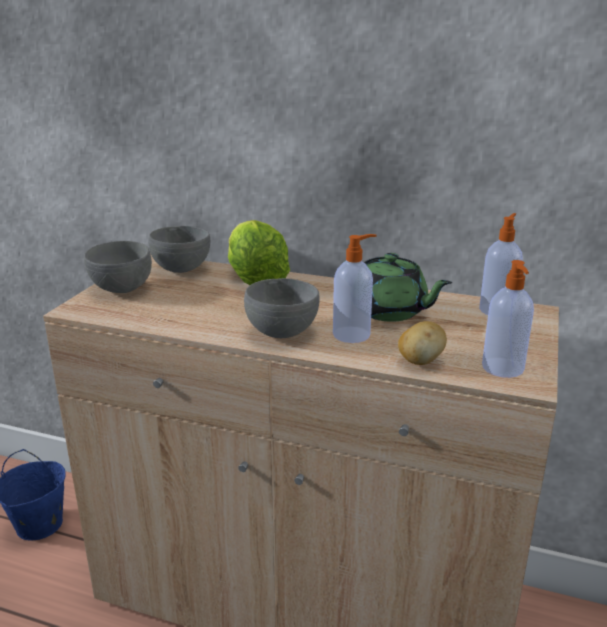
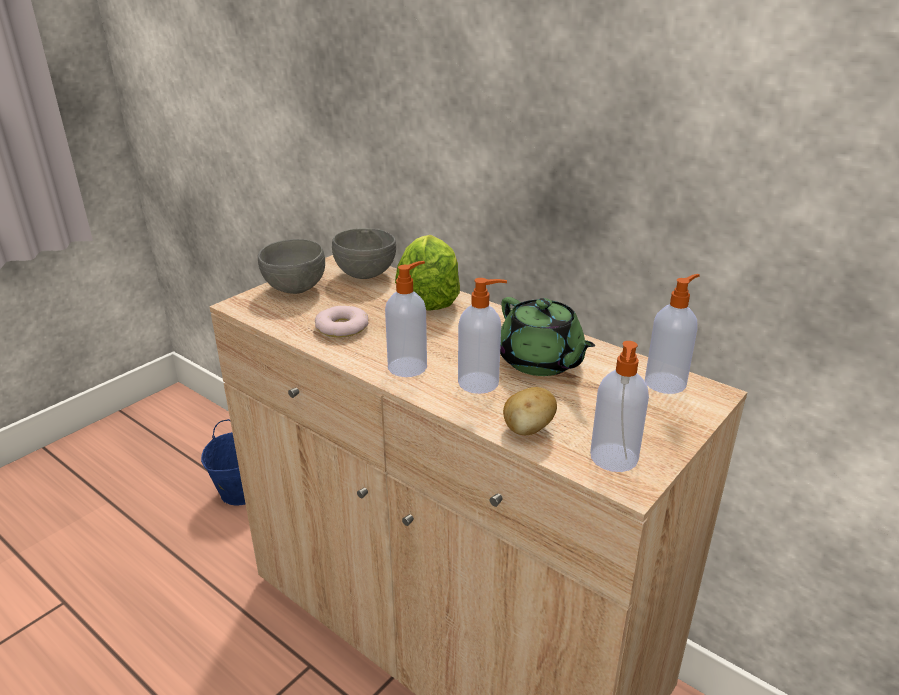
camera: 20 degrees right, 5 degrees up
grey bowl [244,278,320,338] -> soap dispenser [385,261,427,377]
none -> donut [315,306,369,338]

